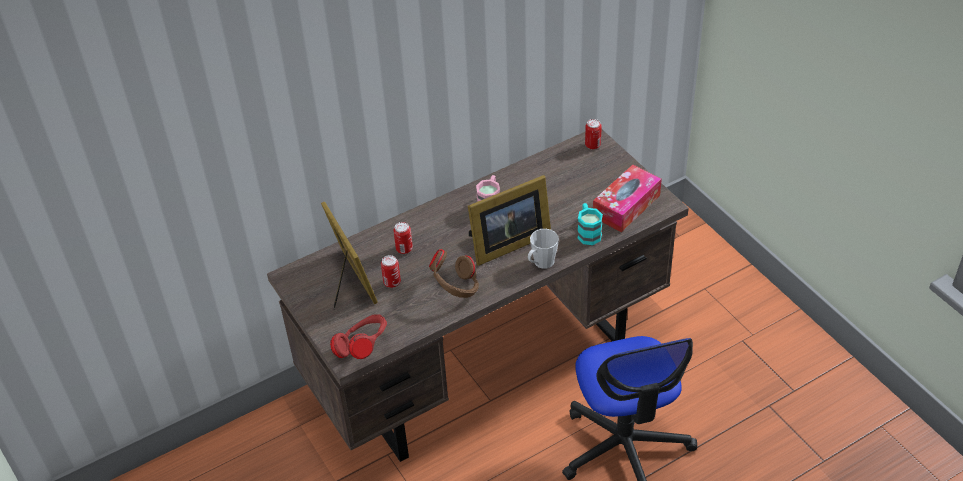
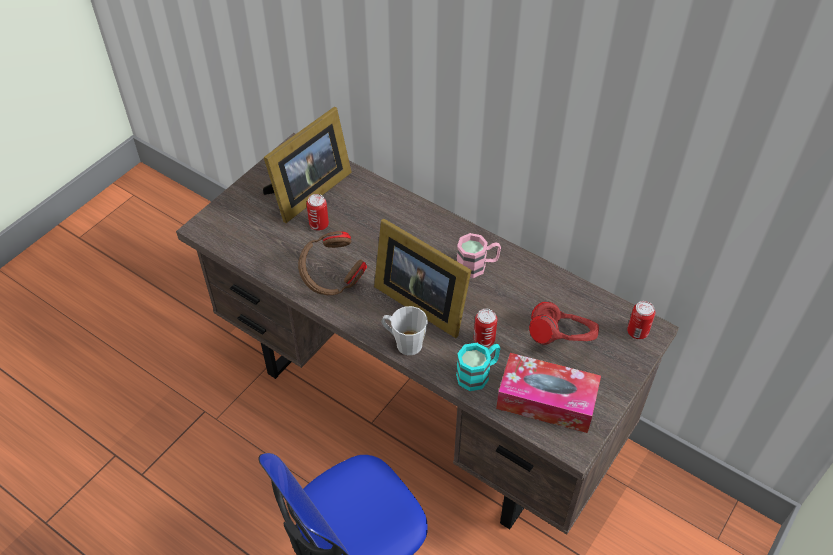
camera: 65 degrees right, 5 degrees up
red headphones [330,314,387,359] -> red headphones moved to [529,301,599,345]
can [393,222,413,254] -> can moved to [474,309,497,347]

